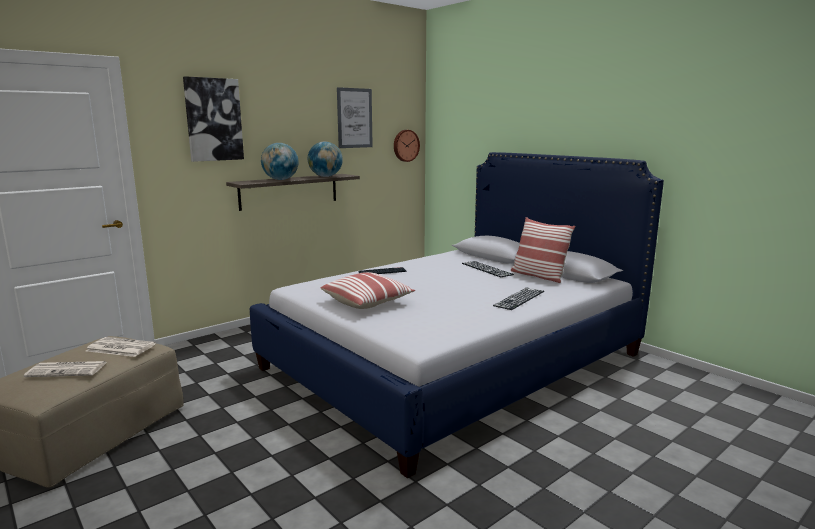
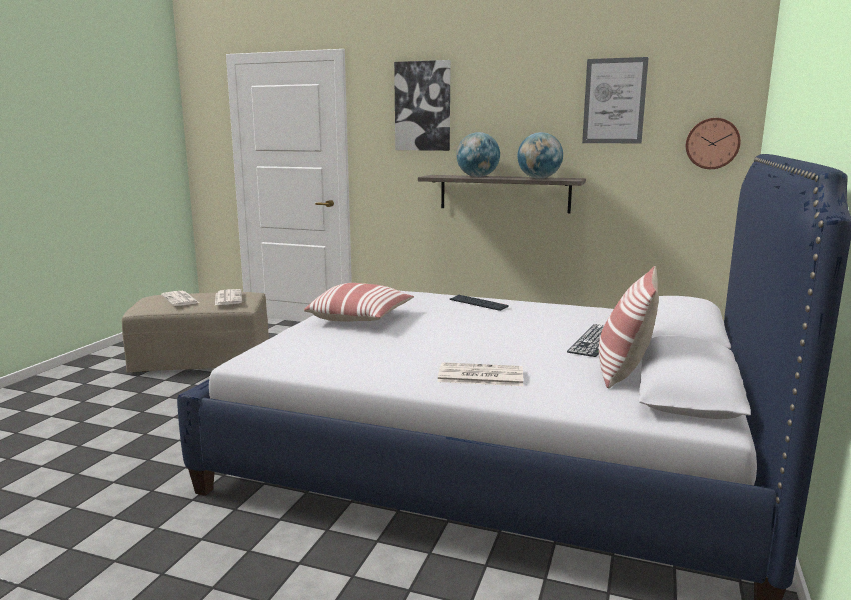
camera: 60 degrees right, 0 degrees up
keyboard [493,287,544,310] -> newspaper [437,362,523,386]

